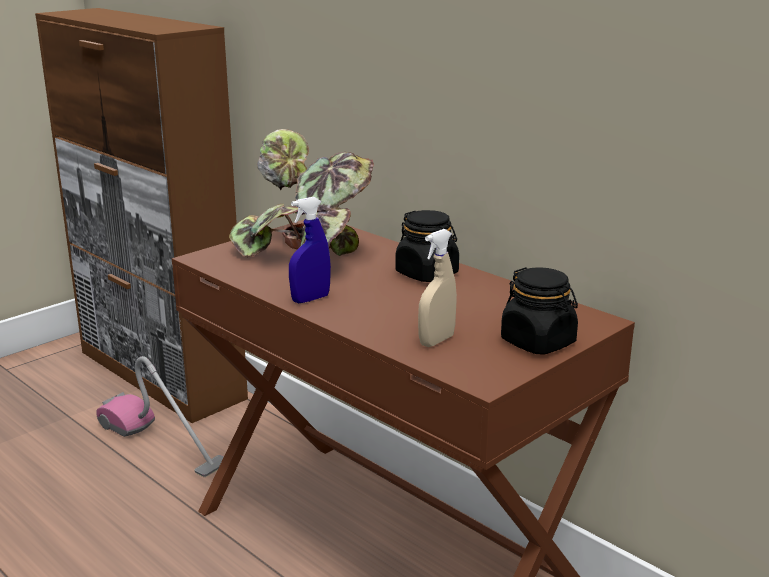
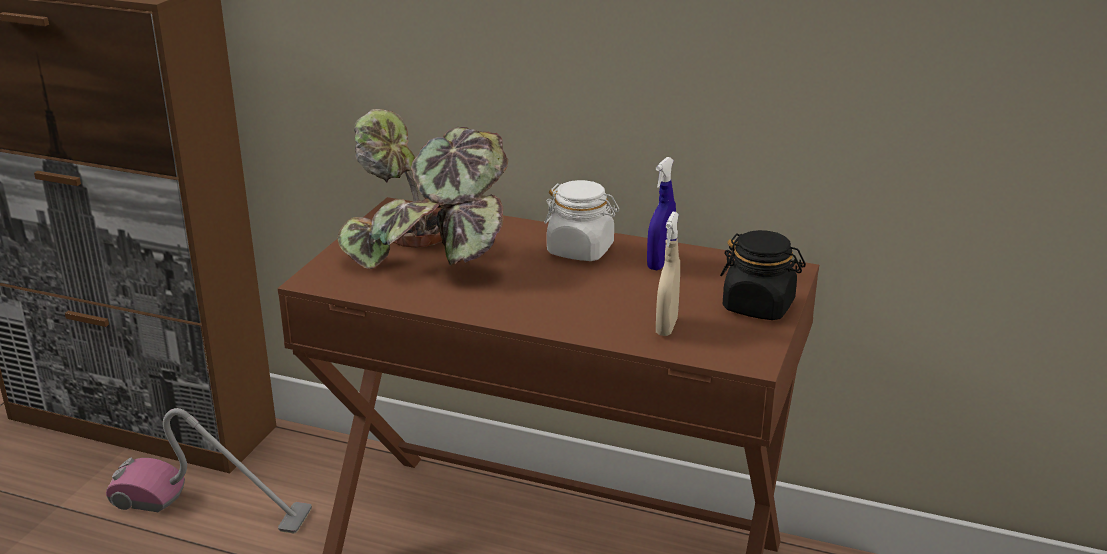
camera: 25 degrees left, 5 degrees up
blue spray bottle [289,197,331,303] -> blue spray bottle moved to [647,157,676,270]
black jar [395,210,459,282] -> white jar [544,180,619,261]

